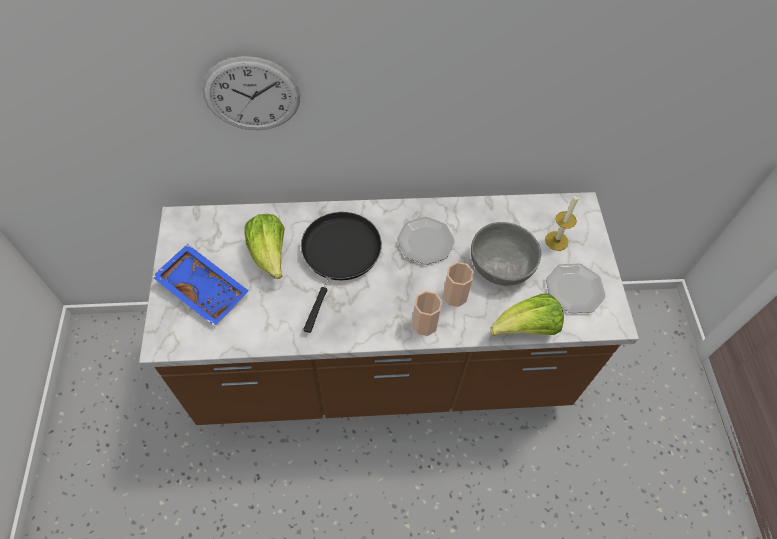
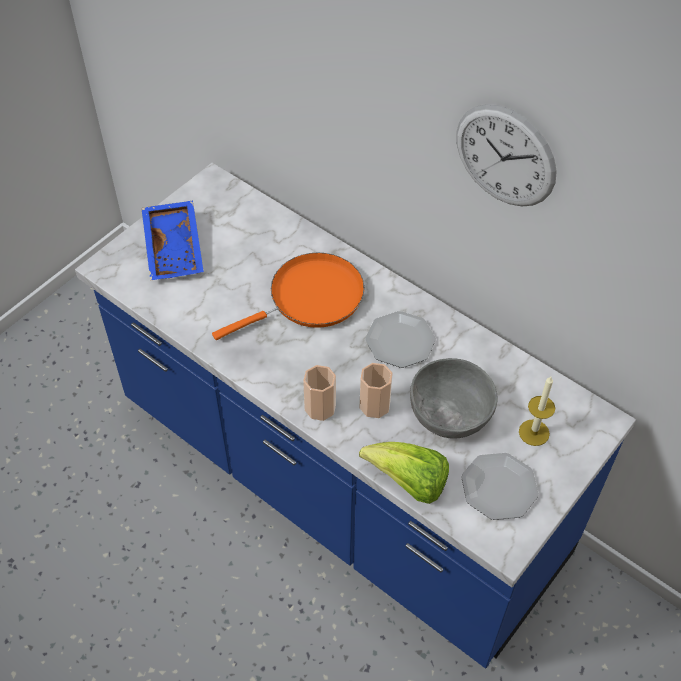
camera: 45 degrees right, 5 degrees down
brown counter [139,192,639,425] -> blue counter [75,163,636,668]
wall clock [202,56,300,130] -> wall clock moved to [456,104,557,206]
lettuce [244,214,285,279] -> none
black frying pan [301,212,382,333] -> orange frying pan [212,252,364,340]

